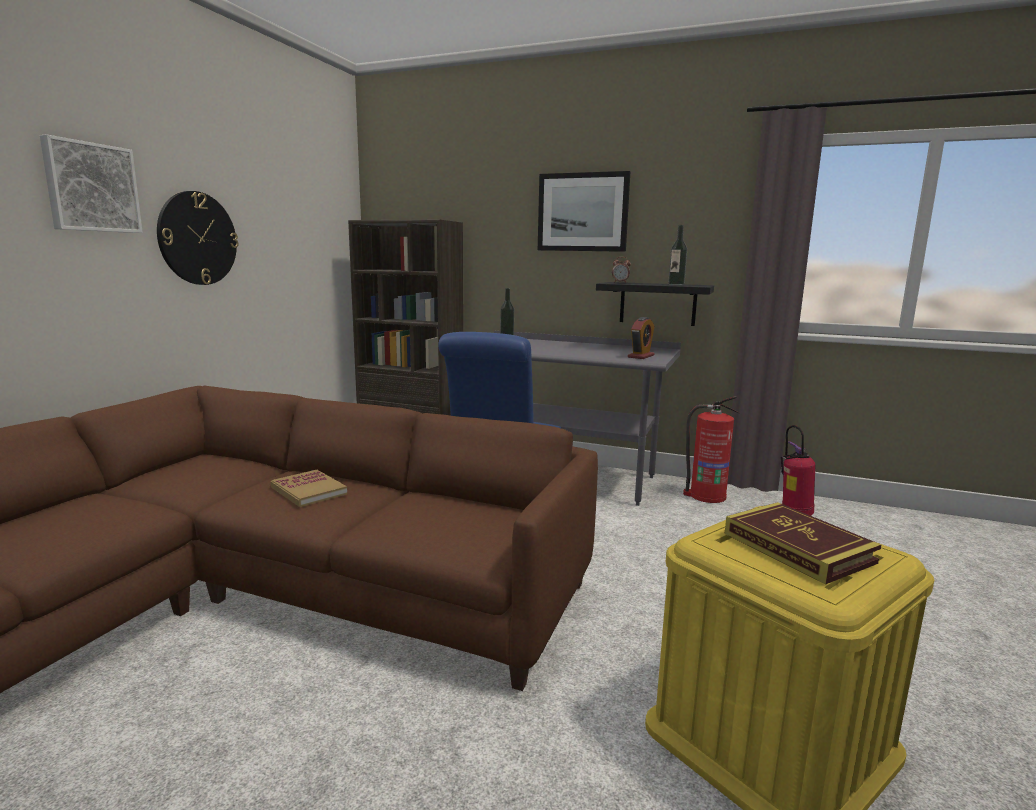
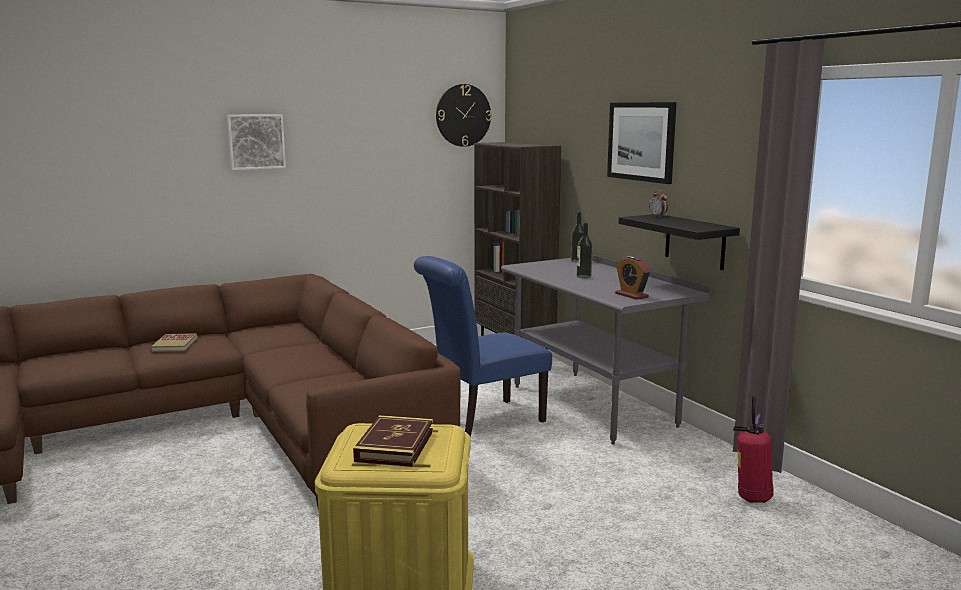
camera: 40 degrees right, 0 degrees up
wall clock [157,191,238,285] -> wall clock moved to [436,84,492,147]
book [271,470,347,507] -> book moved to [150,333,197,352]
alarm clock [628,317,654,359] -> alarm clock turned 75 degrees clockwise [615,256,651,300]
bottle [668,225,687,285] -> bottle moved to [577,223,593,279]
fire extinguisher [683,396,740,503] -> none

